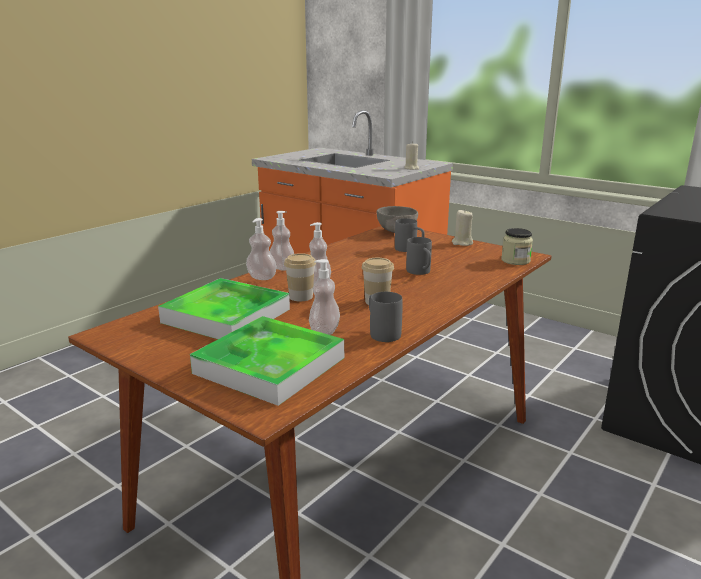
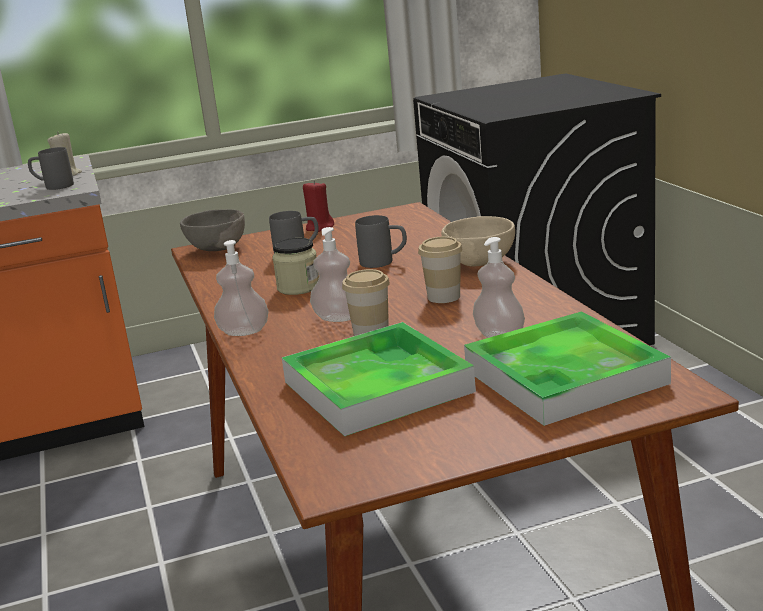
camera: 55 degrees left, 0 degrees up
soap dispenser [246,218,277,280] -> none
grey mug [369,292,403,342] -> grey mug moved to [28,147,74,190]
beige candle [452,209,473,246] -> red candle [303,180,334,232]
jar [501,228,533,265] -> jar moved to [273,238,319,295]
none -> beige bowl [441,216,515,267]

